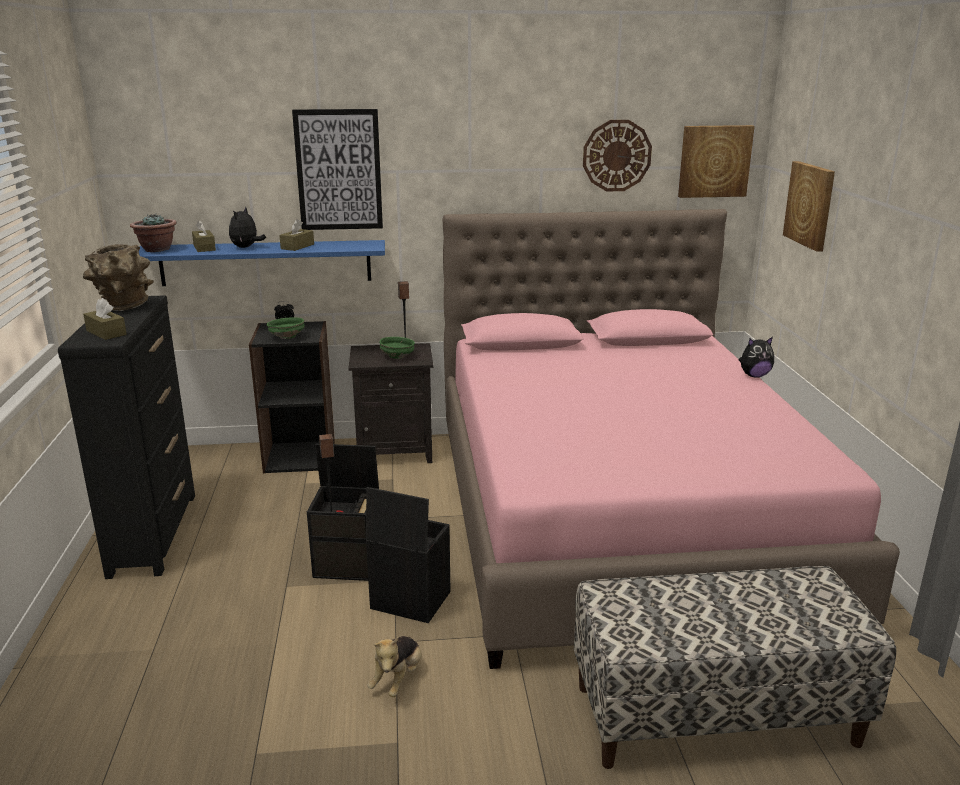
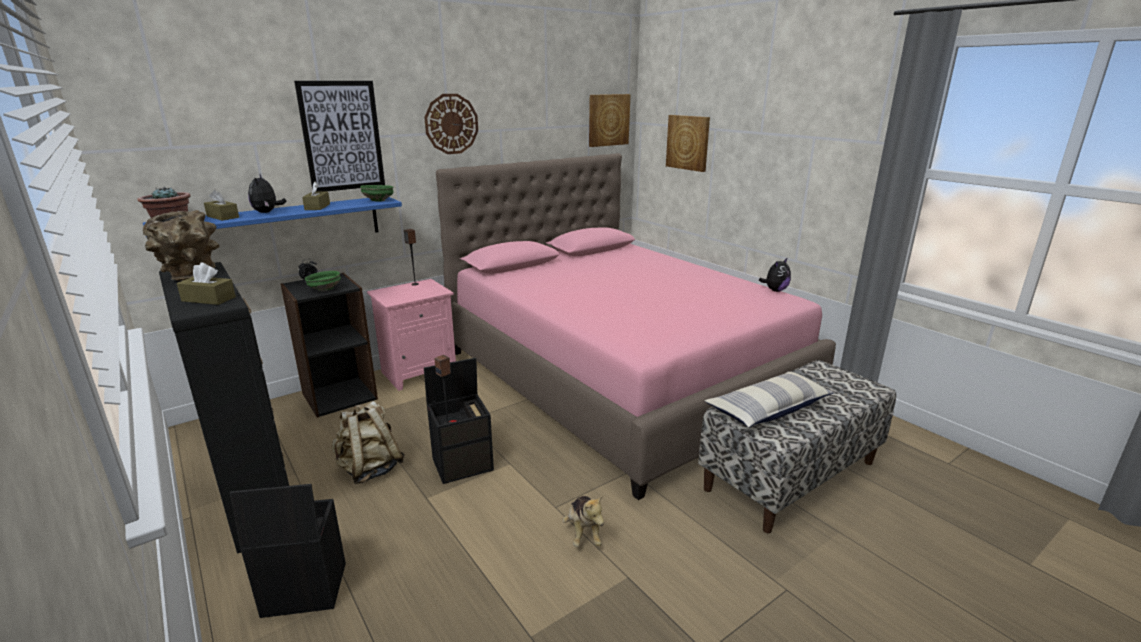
camera: 30 degrees left, 0 degrees up
black nightstand [348,343,433,463] -> pink nightstand [367,279,456,391]
black storage box [366,487,451,623] -> black storage box moved to [230,484,346,618]
green bowl [379,337,415,359] -> green bowl moved to [360,185,394,201]
wall clock [583,120,652,191] -> wall clock moved to [424,94,478,154]
plush toy [739,337,774,378] -> plush toy moved to [759,257,791,292]
none -> beige backpack [332,401,405,484]
none -> pillow [705,371,834,428]

